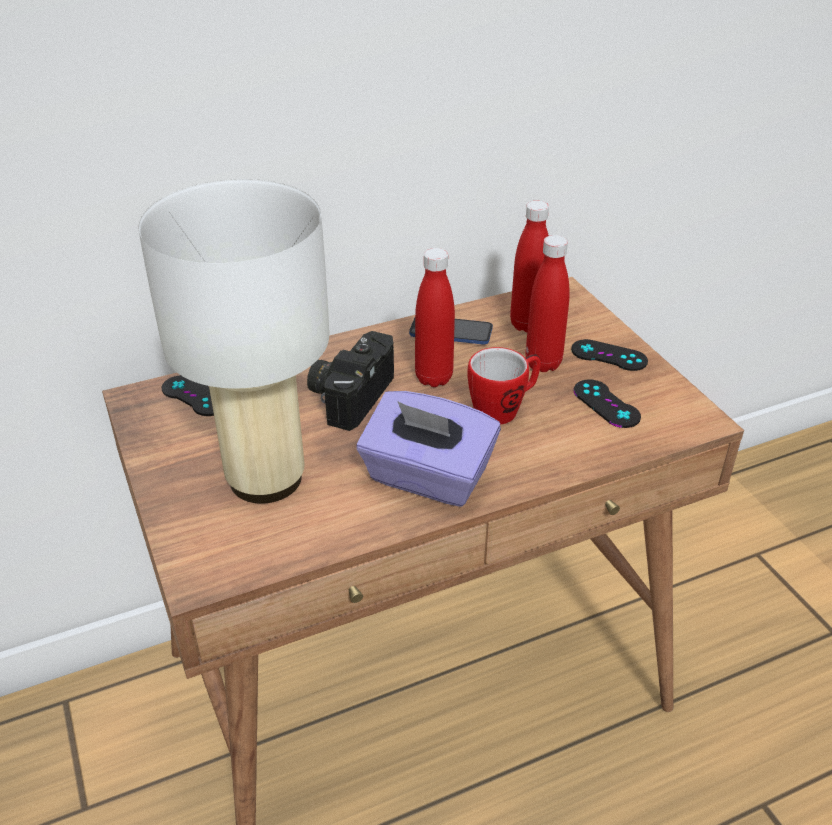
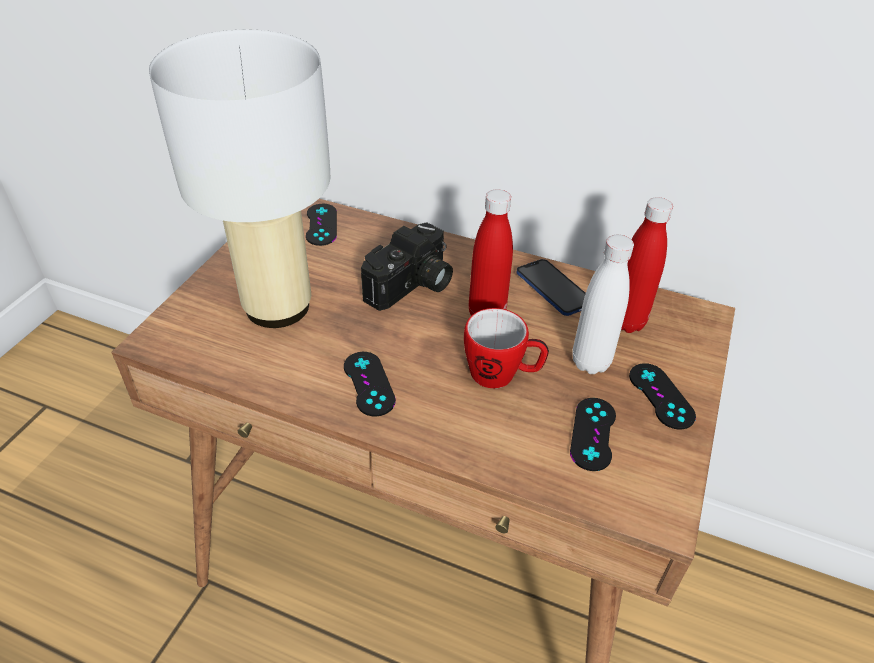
camera: 45 degrees right, 5 degrees up
camera [307,331,394,431] -> camera turned 150 degrees clockwise [361,222,453,311]
purple tissue box [357,391,501,507] -> black game controller [344,352,396,417]
red bottle [525,235,570,372] -> white bottle [572,235,634,374]

